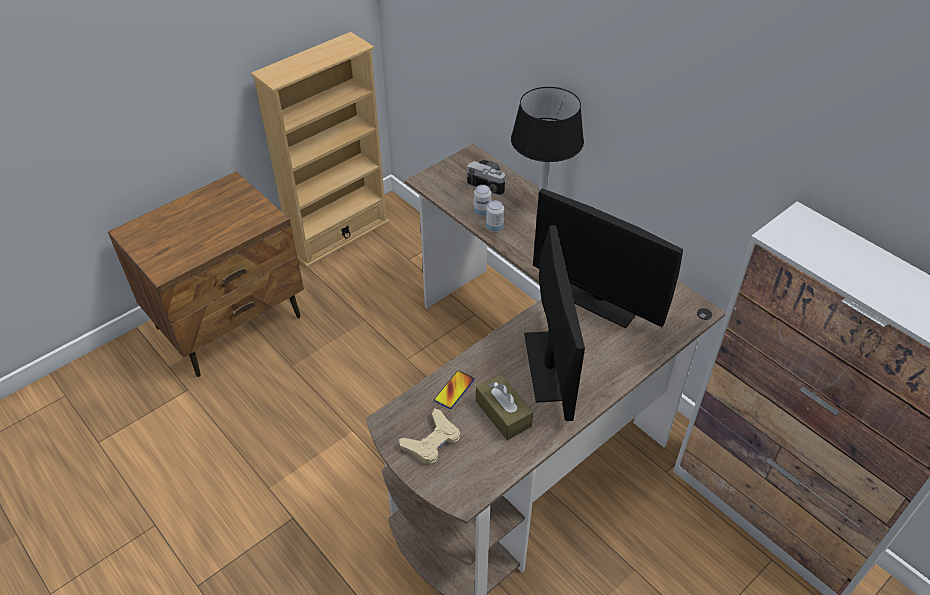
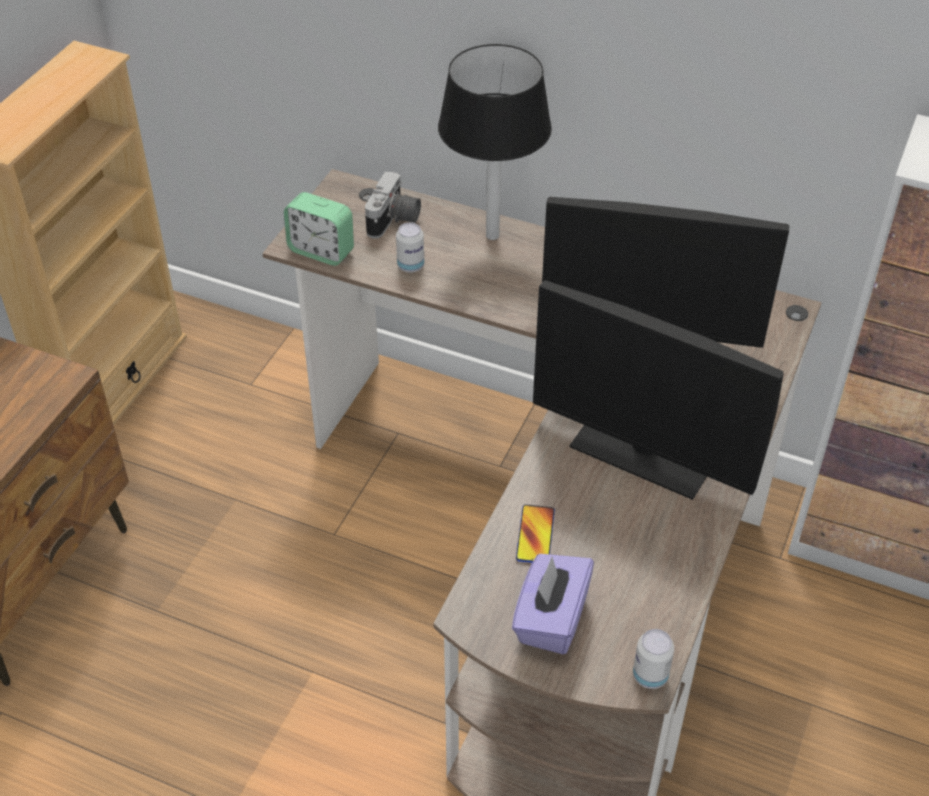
camera: 25 degrees left, 0 degrees up
beige game controller [399,408,460,465] -> purple tissue box [512,554,594,654]
camera [467,161,507,196] -> camera turned 105 degrees clockwise [365,172,421,239]
brown tissue box [476,374,533,440] -> none
can [486,200,504,232] -> can moved to [633,629,674,689]
monitor [524,225,585,421] -> monitor turned 150 degrees clockwise [533,280,784,500]
none -> alarm clock [284,192,354,266]

